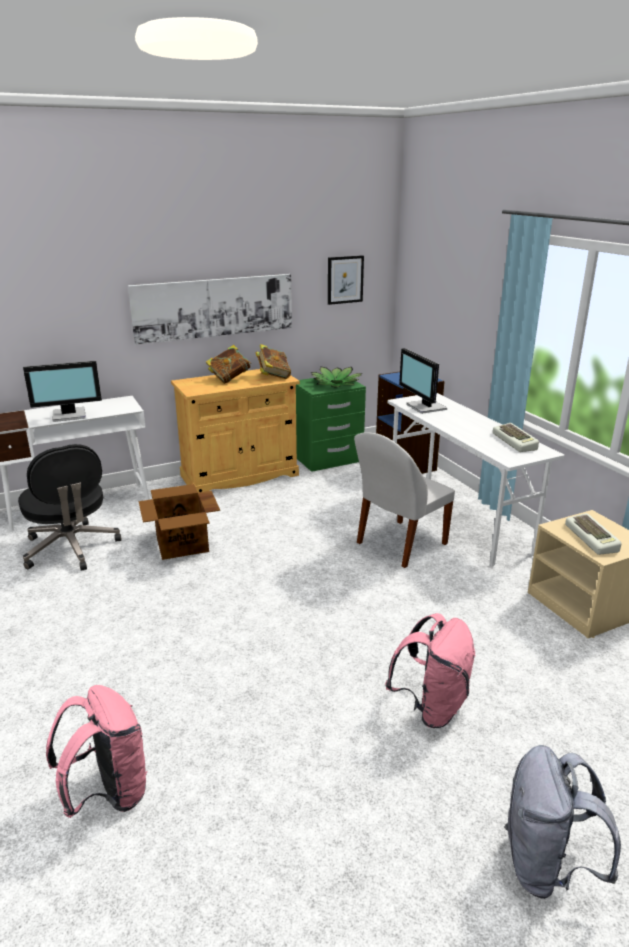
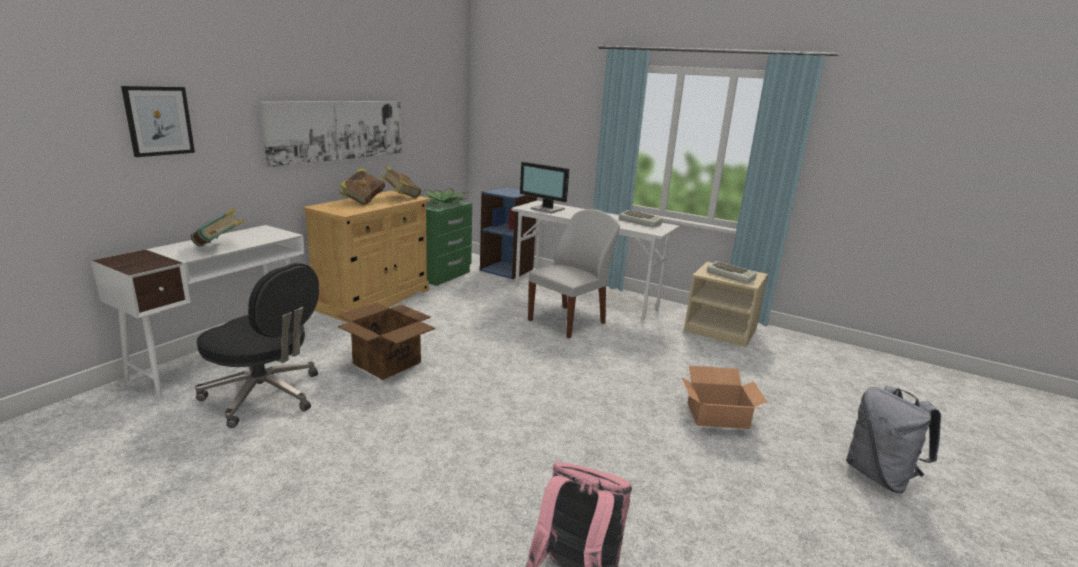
camera: 35 degrees left, 5 degrees down
monitor [23,361,102,422] -> book [191,208,244,246]
picture [328,255,364,305] -> picture moved to [121,86,195,157]
white chair [354,432,455,568] -> white chair turned 150 degrees counterclockwise [528,209,620,338]
pink backpack [385,613,476,728] -> cardboard box [682,366,767,429]

